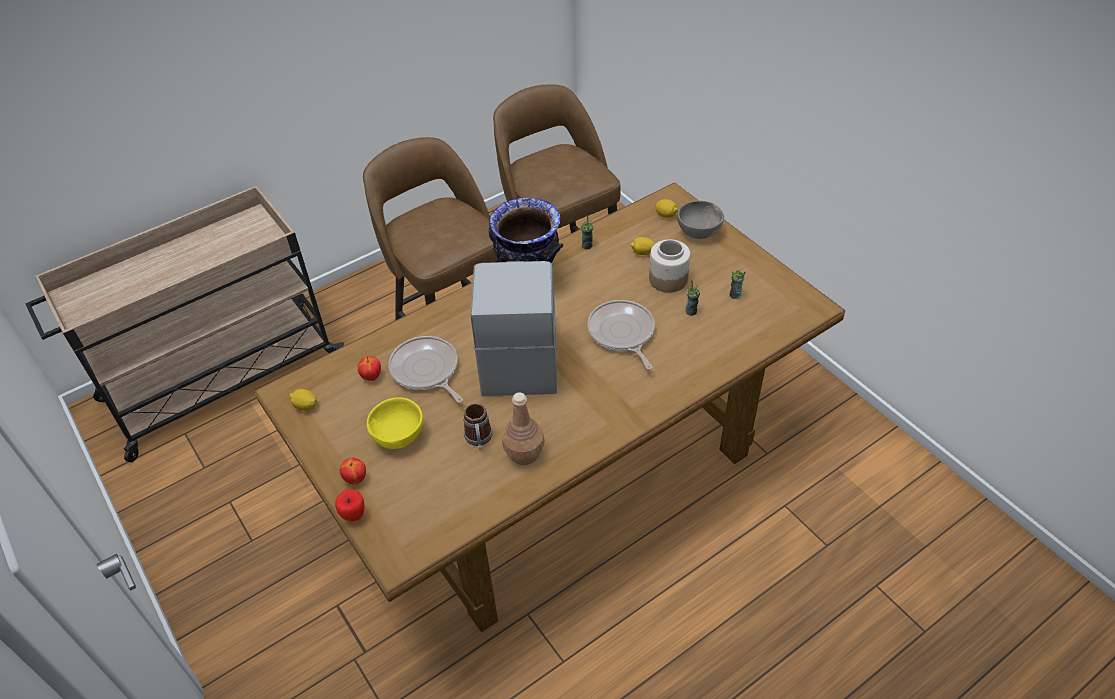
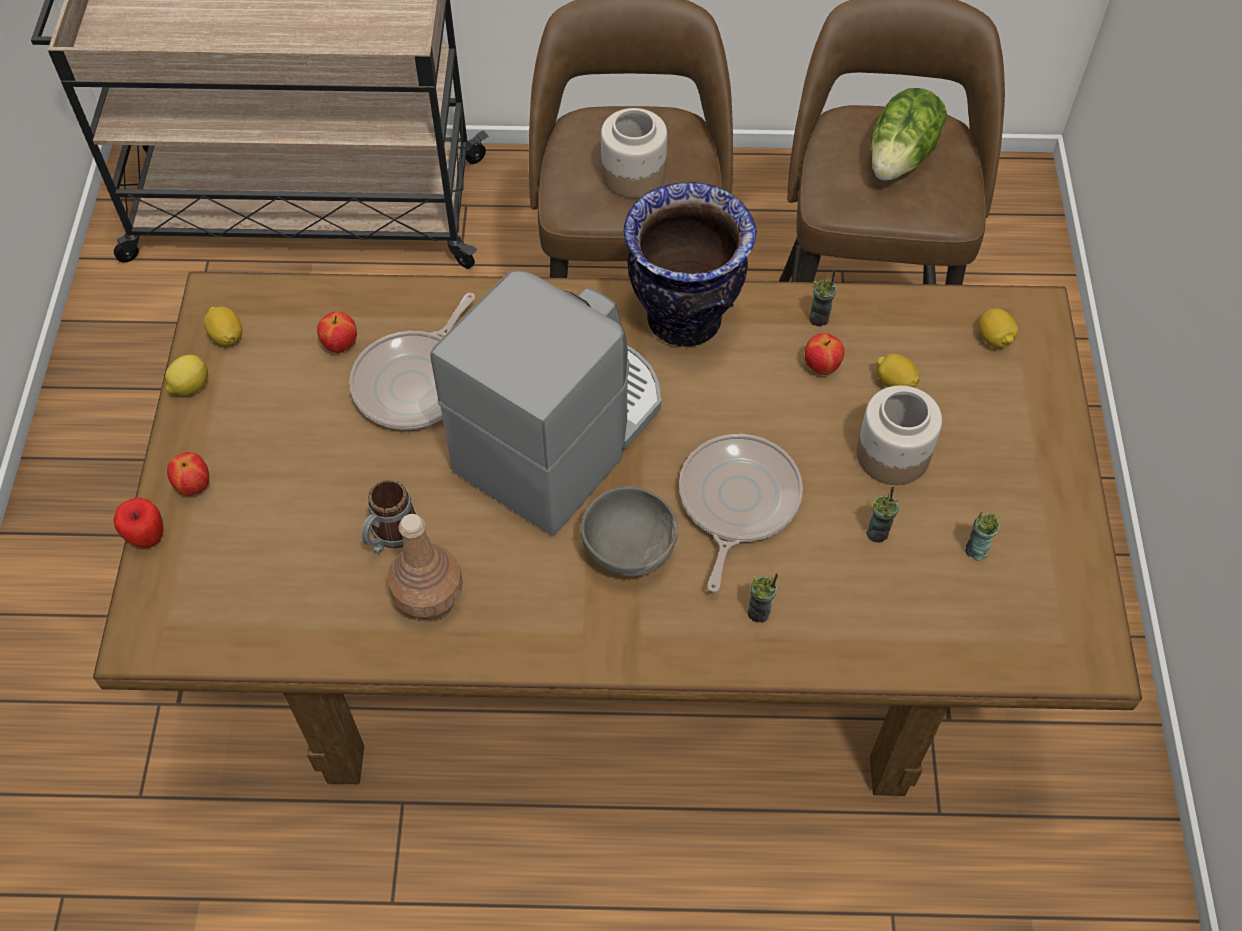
camera: 35 degrees right, 10 degrees up
yellow bowl [367,397,423,449] -> none
frying pan [388,336,463,403] -> frying pan turned 150 degrees counterclockwise [349,293,475,430]
grey bowl [677,201,724,239] -> grey bowl moved to [581,486,678,577]
none -> lemon [165,354,208,396]
none -> jar [601,108,667,198]
none -> cup [747,573,778,623]
none -> apple [805,333,845,375]
none -> lettuce [871,88,947,181]

